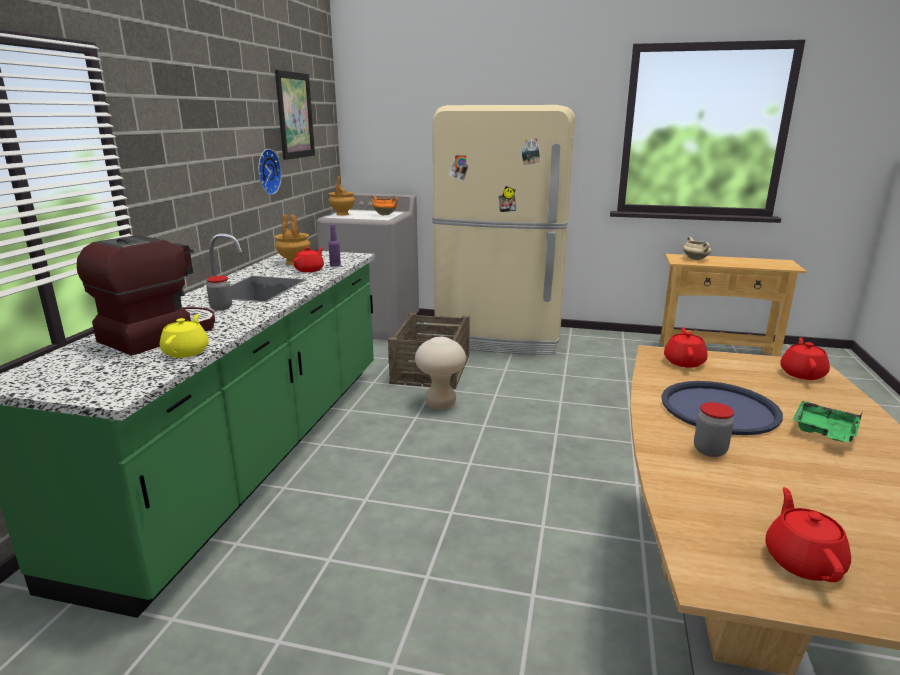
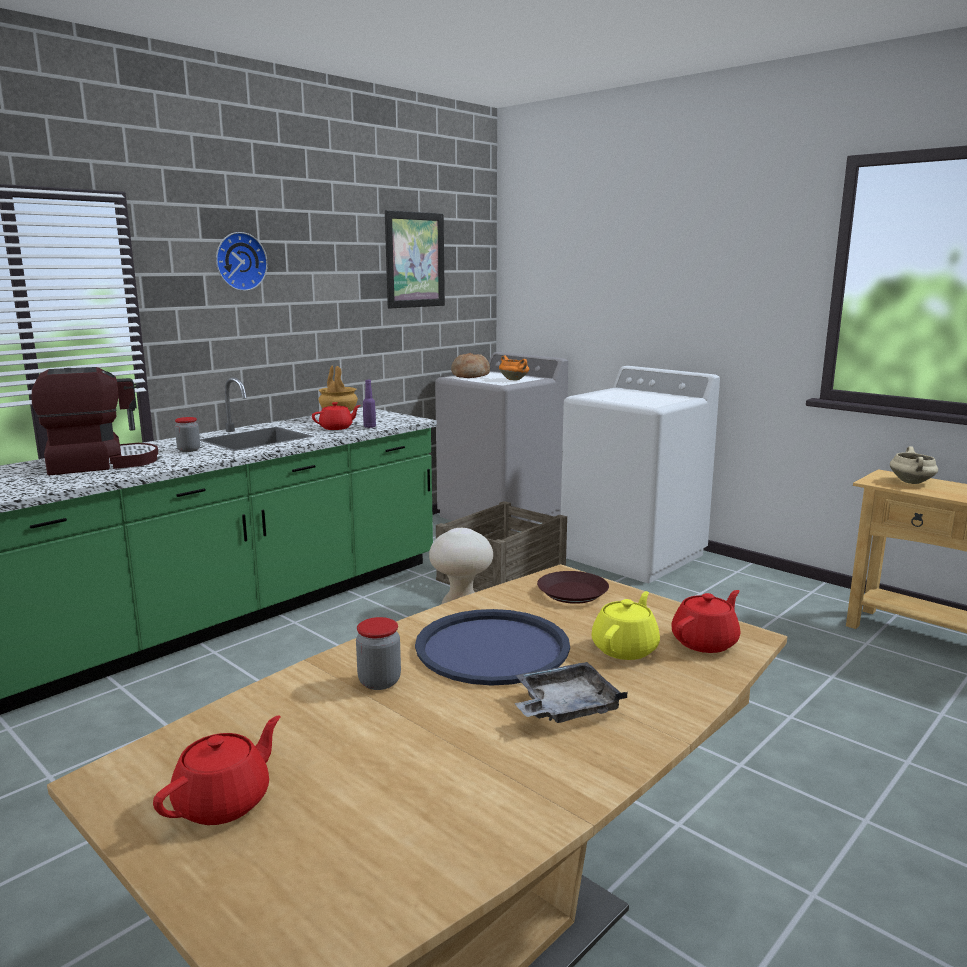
camera: 30 degrees right, 5 degrees down
yellow teapot [160,314,209,358] -> yellow teapot moved to [592,591,660,660]
wall clock [258,149,282,195] -> wall clock moved to [216,232,268,291]
brown vase [328,176,355,216] -> bread [451,353,490,378]
beige fridge [432,105,575,355] -> white washing machine [561,366,720,583]
red teapot [664,327,708,368] -> brown plate [537,571,609,604]
green tray [793,401,863,442] -> grey tray [515,662,627,723]

